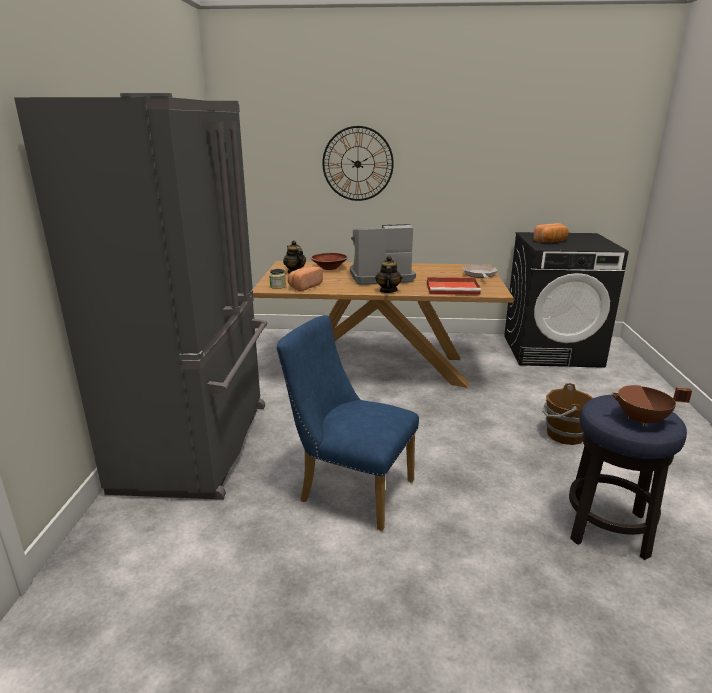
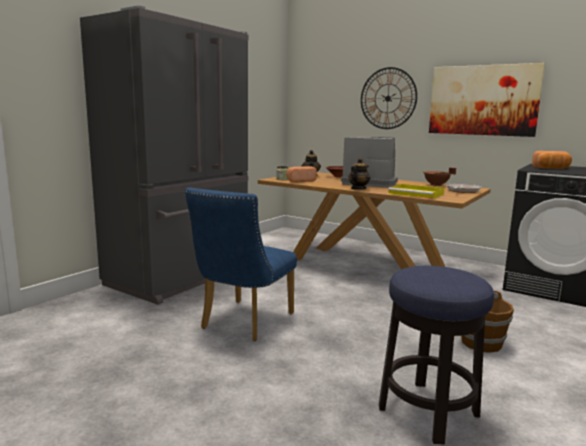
camera: 30 degrees right, 10 degrees down
blue chair [276,315,419,531] -> blue chair turned 120 degrees counterclockwise [185,187,297,341]
red tray [427,277,481,295] -> yellow tray [388,184,444,199]
brown cooking pot [611,385,692,426] -> brown cooking pot moved to [423,167,456,186]
none -> picture [429,63,545,137]

